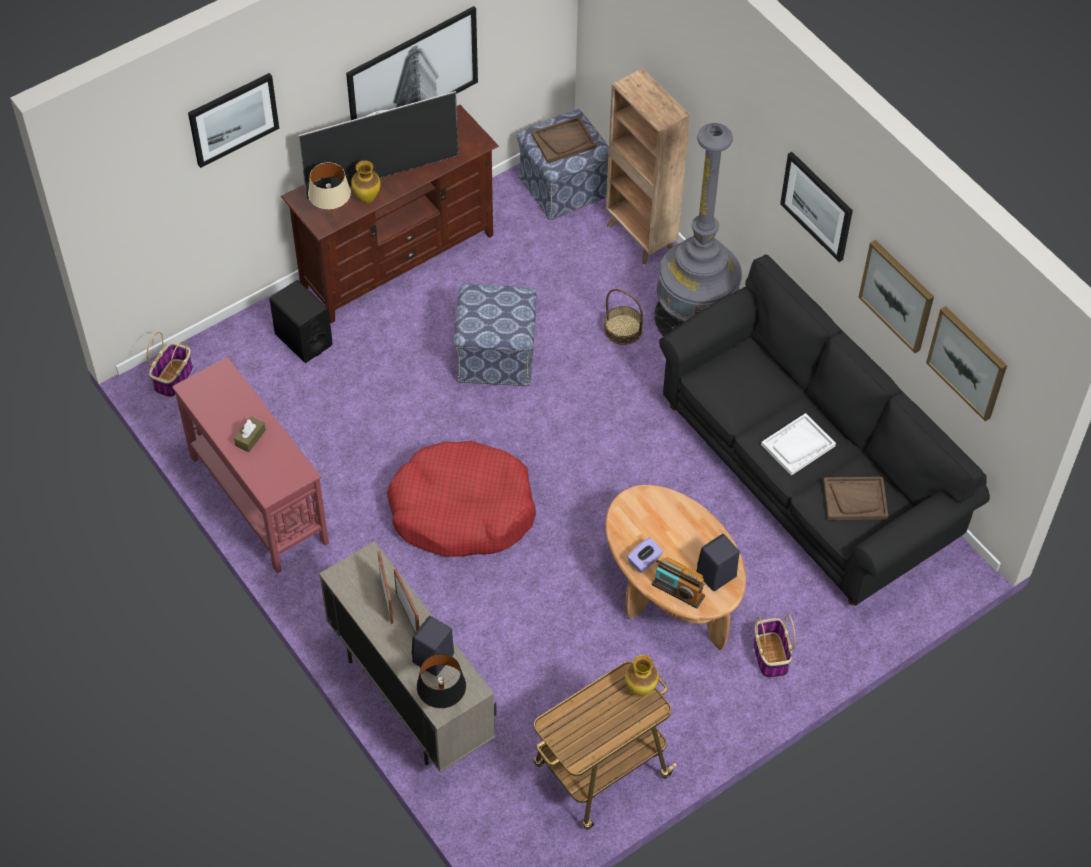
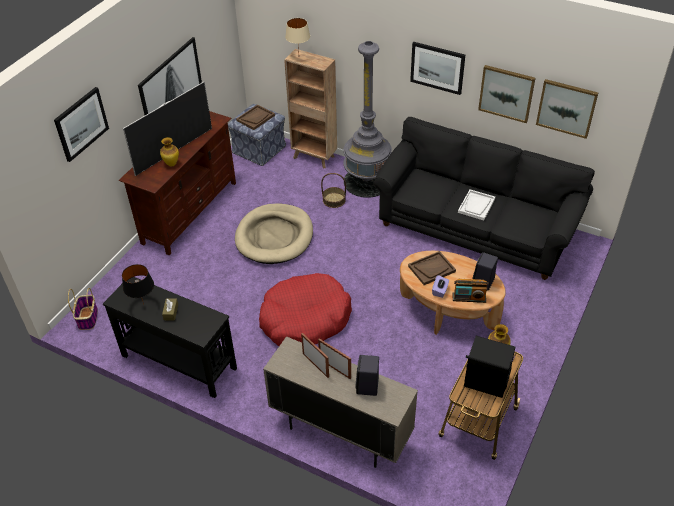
camera: 25 degrees left, 10 degrees down
red console table [172,357,329,574] -> black console table [103,277,237,398]
black speaker [270,280,333,363] -> black speaker moved to [464,336,515,398]
beige table lamp [308,162,351,219] -> beige table lamp moved to [285,18,310,51]
black table lamp [417,654,466,708] -> black table lamp moved to [122,264,154,304]
ottoman [454,285,536,386] -> beige dog bed [235,203,313,264]
basket [753,613,795,678] -> none
brown tray [823,477,888,520] -> brown tray moved to [408,251,456,285]

